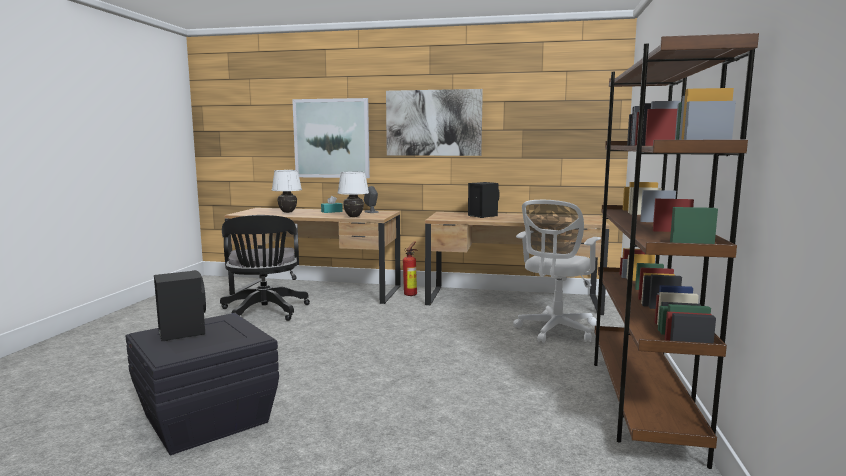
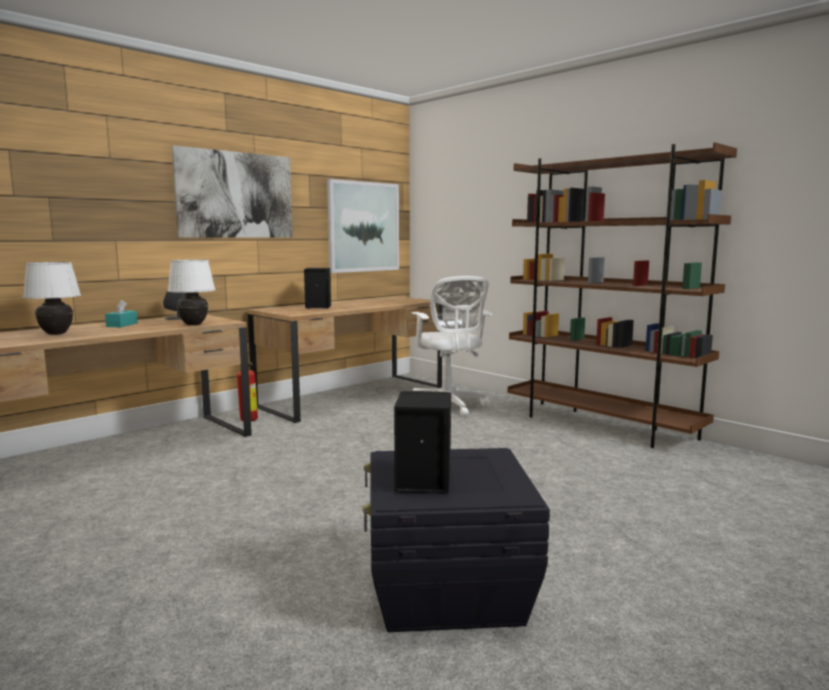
camera: 55 degrees left, 0 degrees up
black office chair [220,215,310,321] -> none
picture [292,98,370,178] -> picture moved to [327,179,399,273]

